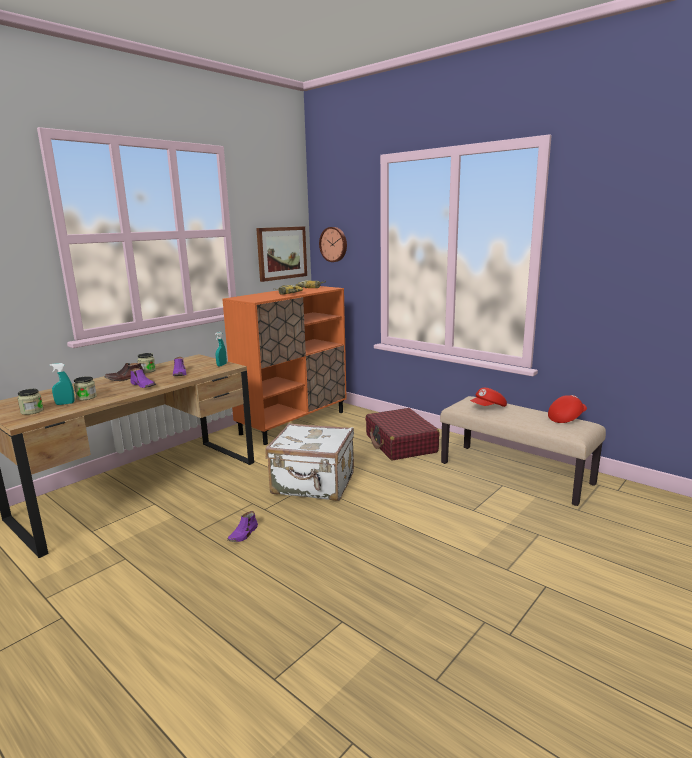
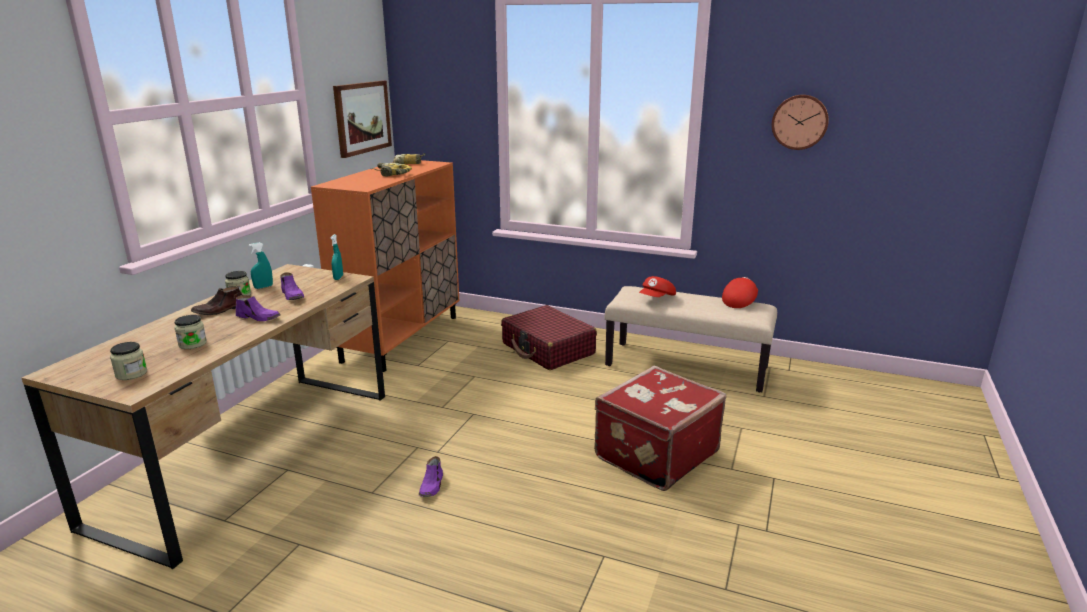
camera: 20 degrees left, 5 degrees up
turquoise spray bottle [50,363,74,405] -> turquoise spray bottle moved to [249,242,273,289]
white suitcase [266,423,354,501] -> none
wall clock [319,227,347,262] -> wall clock moved to [772,94,829,150]
none -> red suitcase [594,366,727,491]

